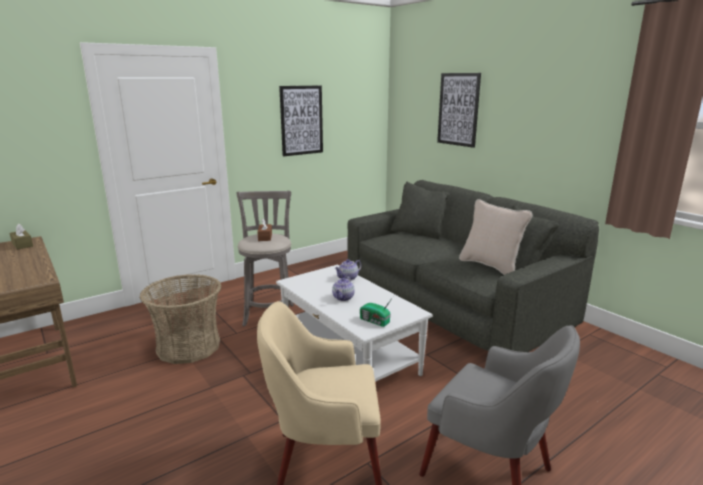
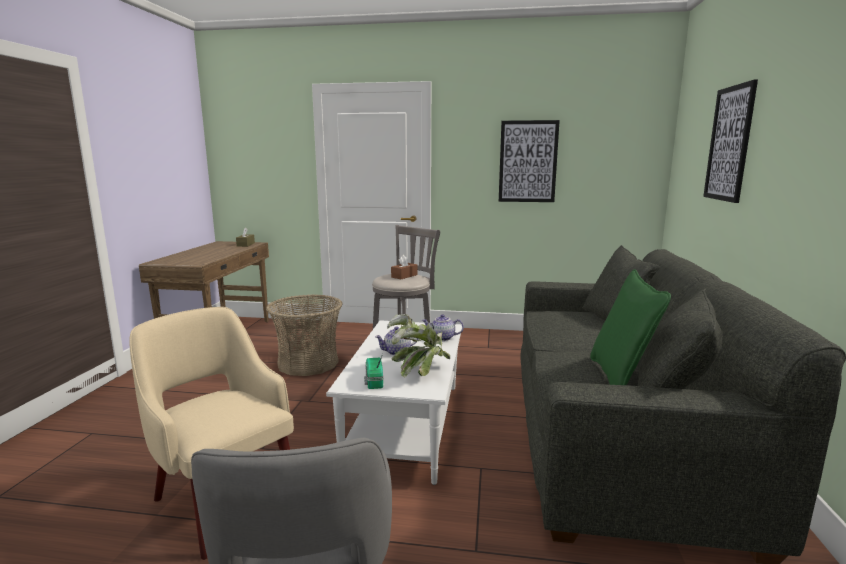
camera: 45 degrees right, 5 degrees down
beige pillow [459,199,533,275] -> green pillow [590,269,671,385]
none -> potted plant [387,314,450,378]

